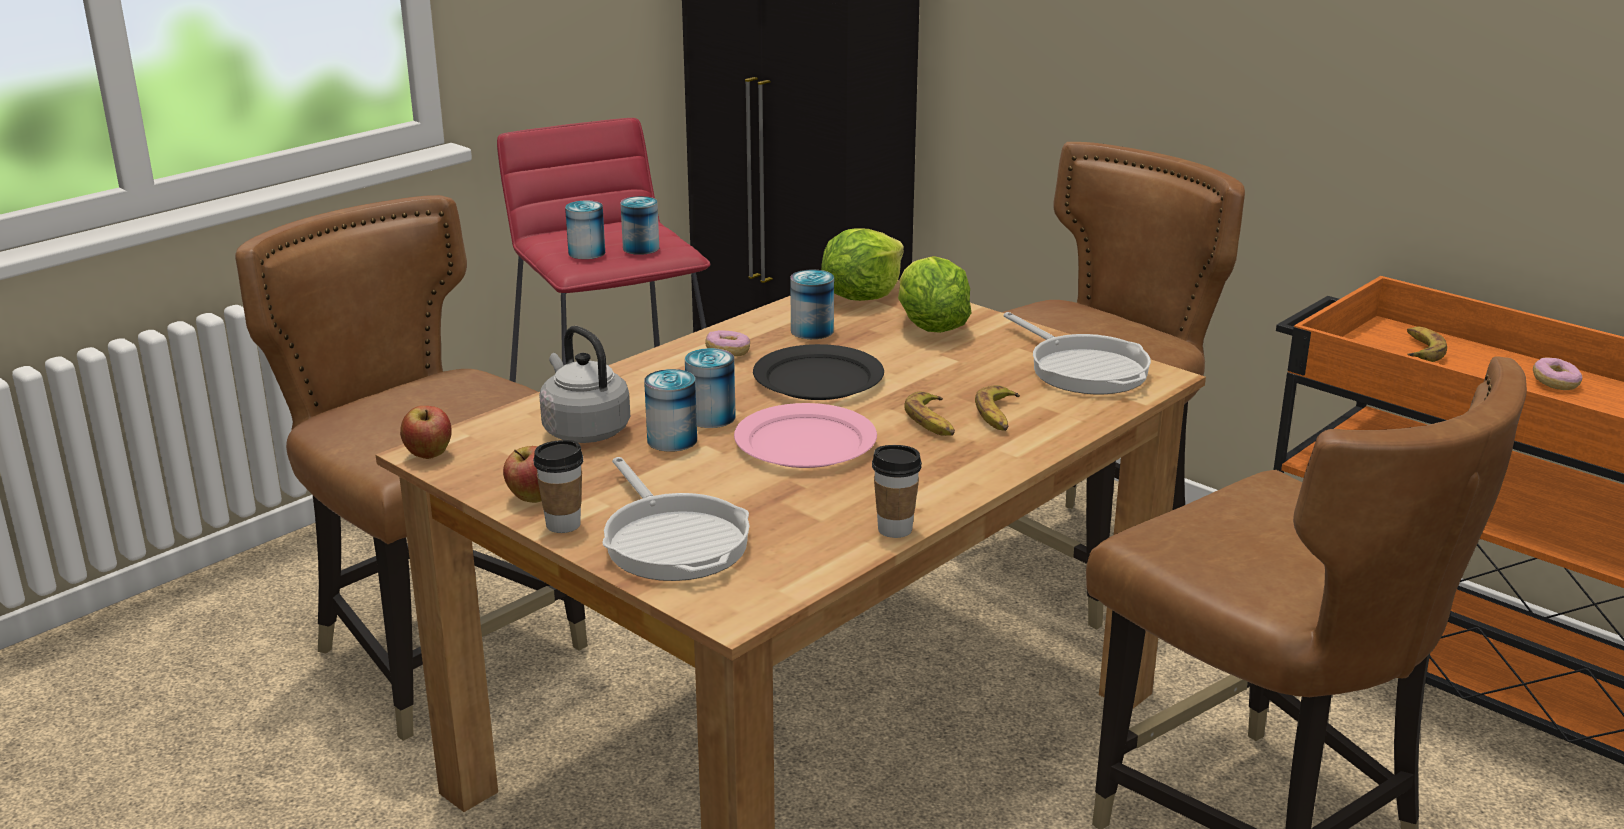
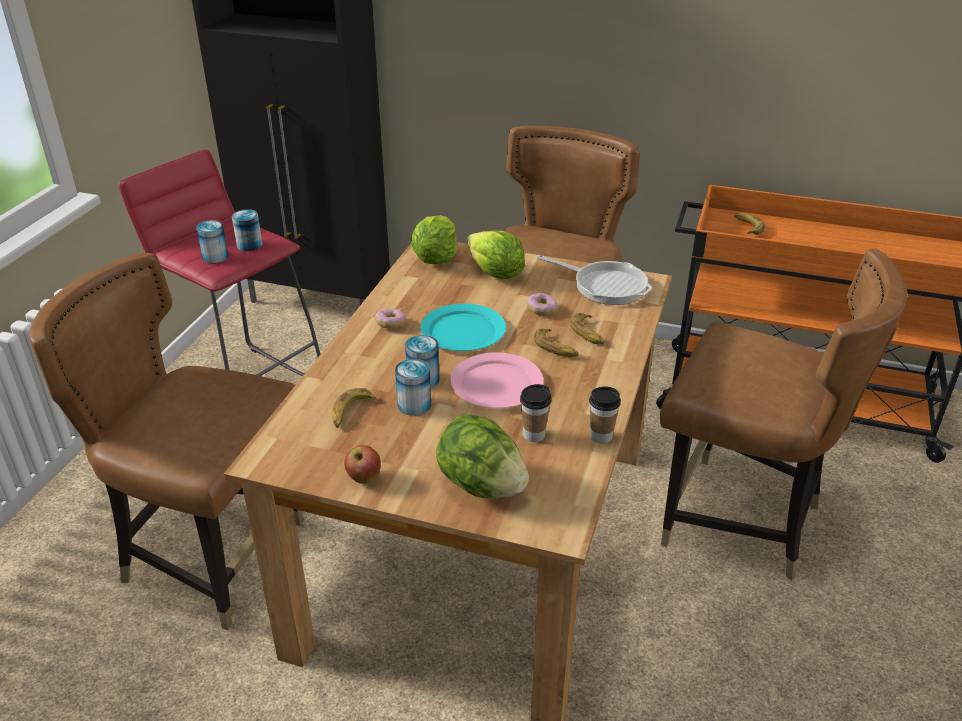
camera: 25 degrees left, 10 degrees up
apple [400,406,452,459] -> none
cup [533,440,583,533] -> cup moved to [520,384,551,442]
grey kettle [539,326,630,443] -> banana [332,388,377,428]
frying pan [602,457,750,581] -> lettuce [436,414,529,499]
black plate [753,344,884,400] -> turquoise plate [420,304,506,351]
can [790,270,834,339] -> none
donut [1533,357,1582,390] -> donut moved to [527,293,557,316]

